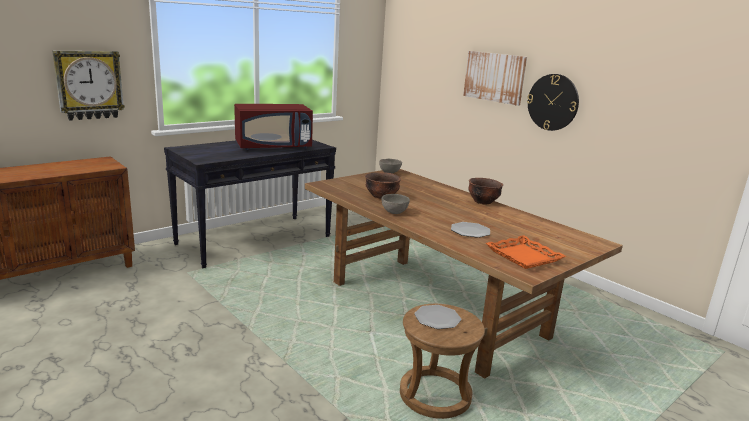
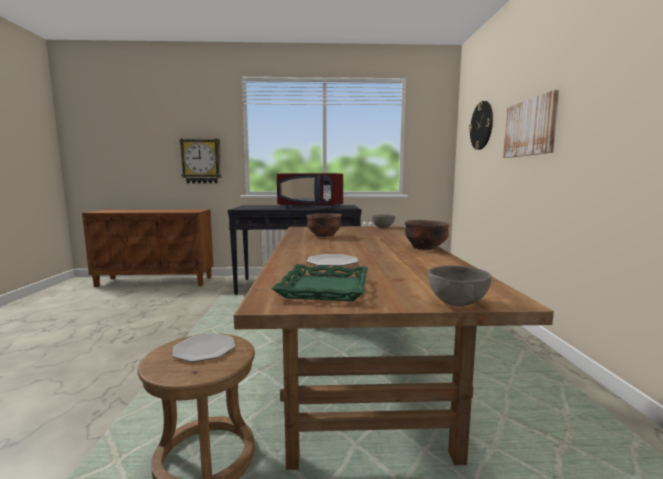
camera: 40 degrees right, 10 degrees down
grey bowl [381,194,410,214] -> grey bowl moved to [428,266,492,306]
orange tray [486,235,566,269] -> green tray [272,264,368,301]
wall clock [527,74,579,131] -> wall clock moved to [469,101,493,150]

